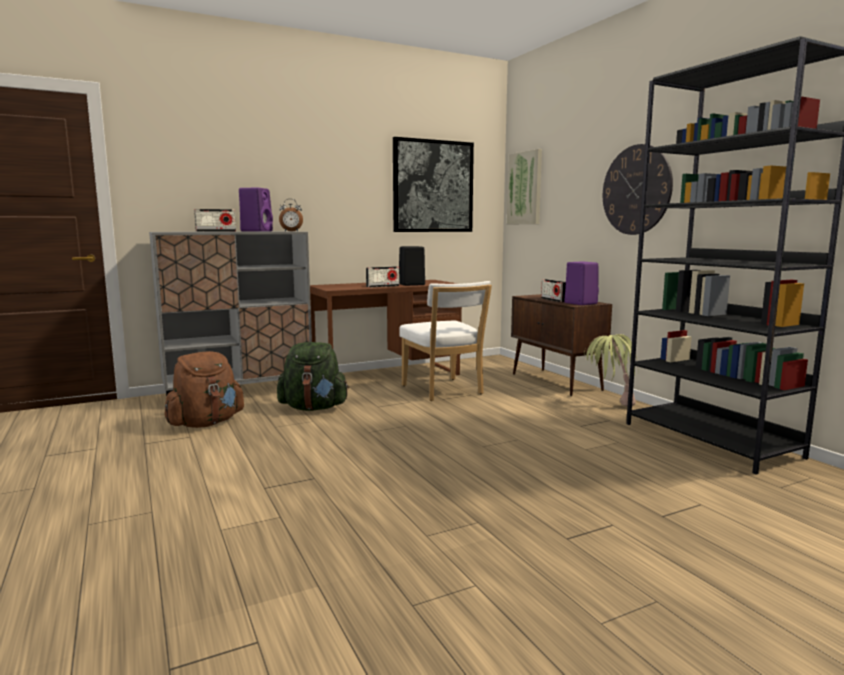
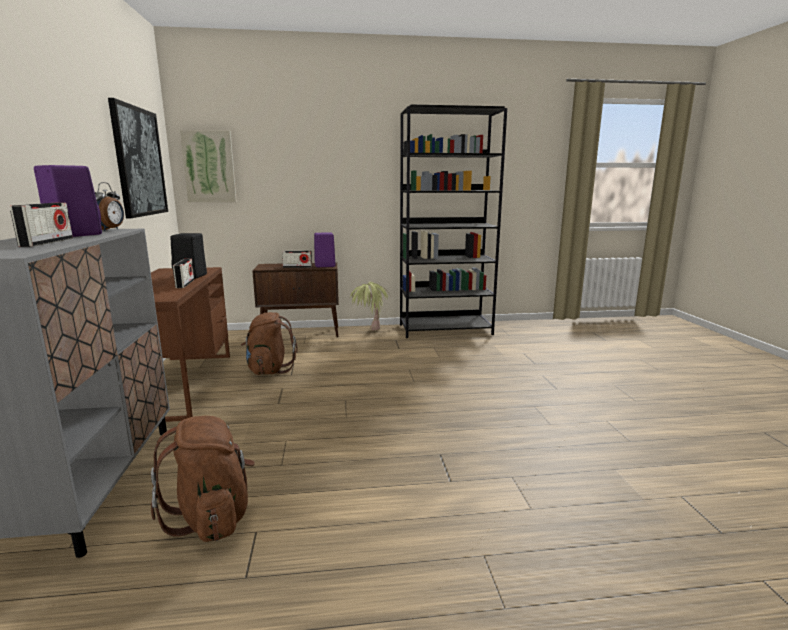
camera: 70 degrees left, 5 degrees up
green backpack [277,342,349,411] -> none
white chair [399,281,492,401] -> brown backpack [241,312,298,375]
wall clock [603,144,673,235] -> none

